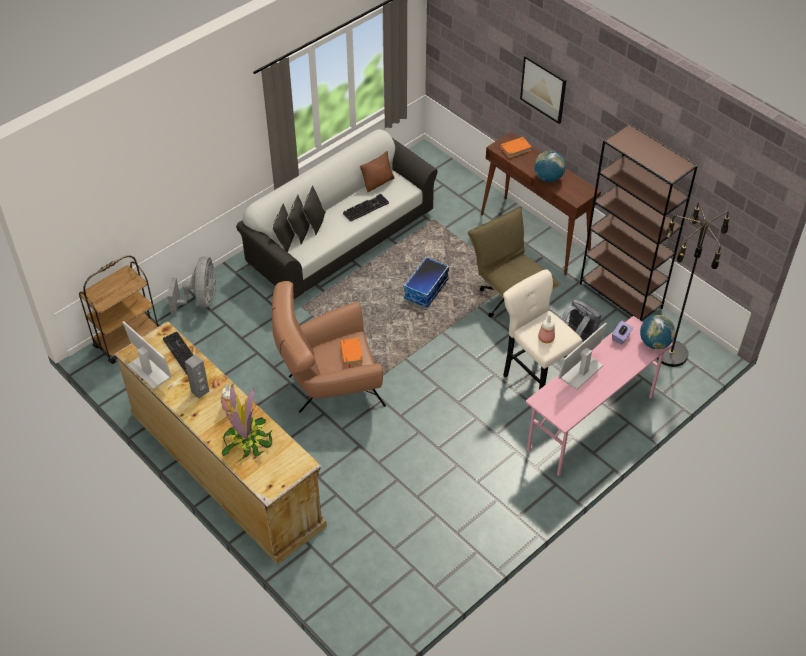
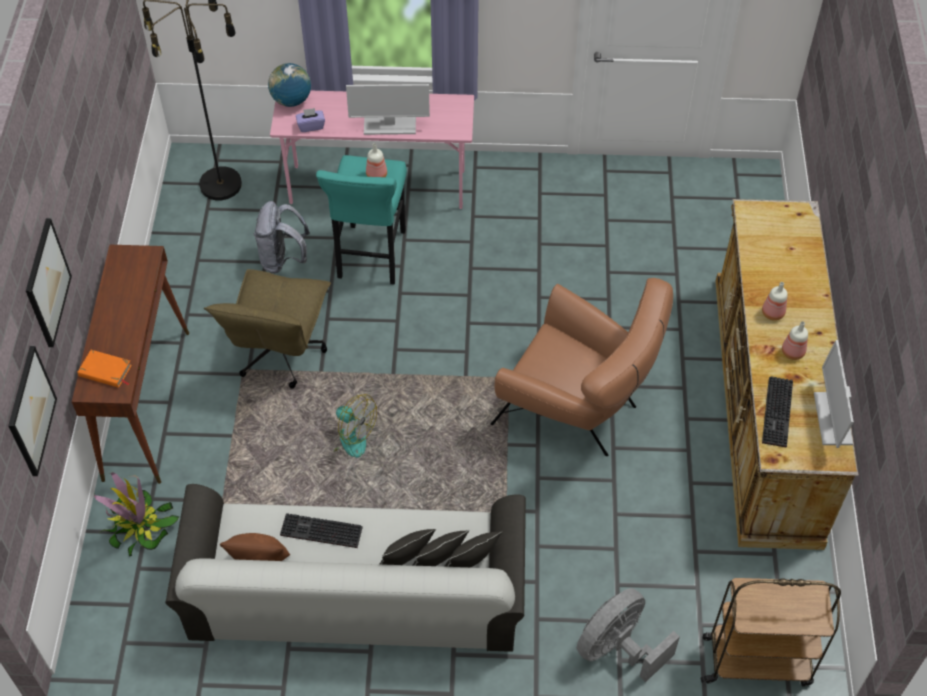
camera: 135 degrees left, 5 degrees up
grey speaker [185,354,209,399] -> bottle [782,321,808,360]
potted plant [221,384,272,462] -> potted plant moved to [94,472,180,557]
orange book [340,338,363,368] -> none
storage box [404,257,449,308] -> fan [330,394,377,458]
beige stool [503,269,583,390] -> turquoise stool [316,155,407,285]
globe [534,151,566,182] -> none
brown bookcase [580,124,698,321] -> none
none -> picture [8,346,57,476]

